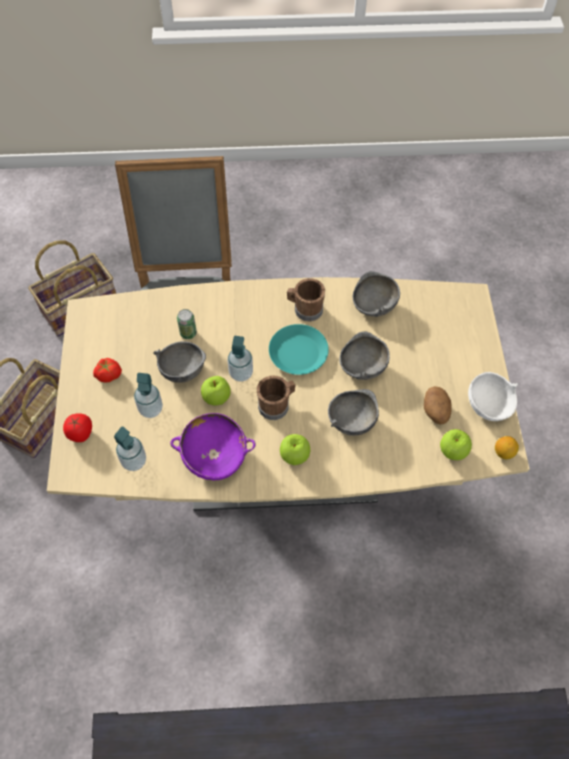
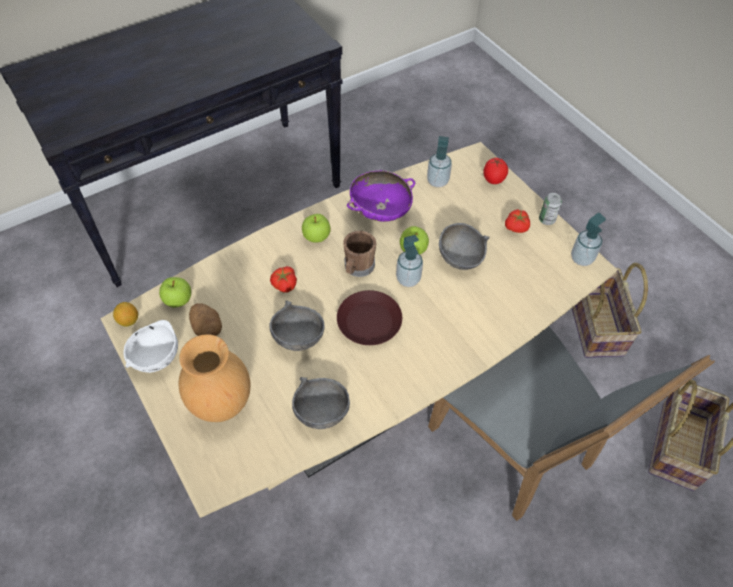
camera: 150 degrees right, 5 degrees down
soap dispenser [134,373,163,418] -> soap dispenser moved to [571,213,606,266]
can [177,309,197,339] -> can moved to [539,193,562,225]
turquoise plate [269,324,329,375] -> brown plate [337,290,402,345]
brown mug [287,278,325,322] -> none
grey bowl [328,389,379,436] -> tomato [270,266,297,293]
none -> brown vase [179,334,250,422]

